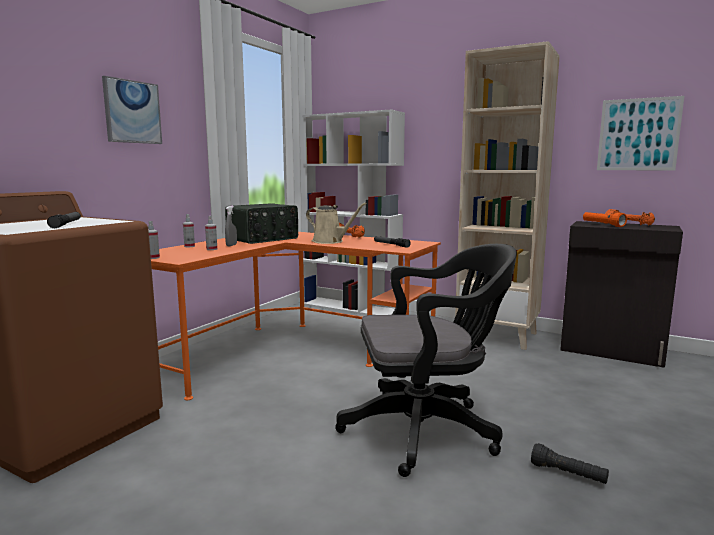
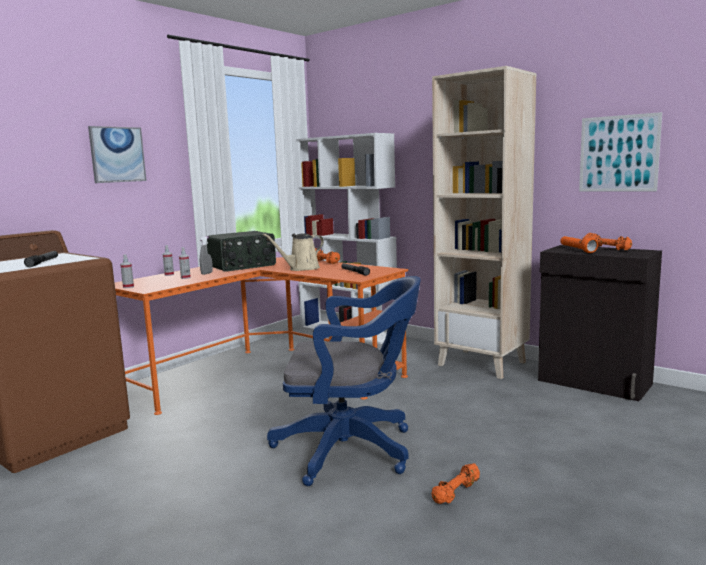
camera: 10 degrees right, 0 degrees up
beige watering can [306,202,367,244] -> beige watering can turned 105 degrees clockwise [263,233,324,271]
black office chair [335,244,517,477] -> blue office chair [267,276,421,486]
black flashlight [531,443,609,484] -> orange dumbbell [431,463,480,504]

